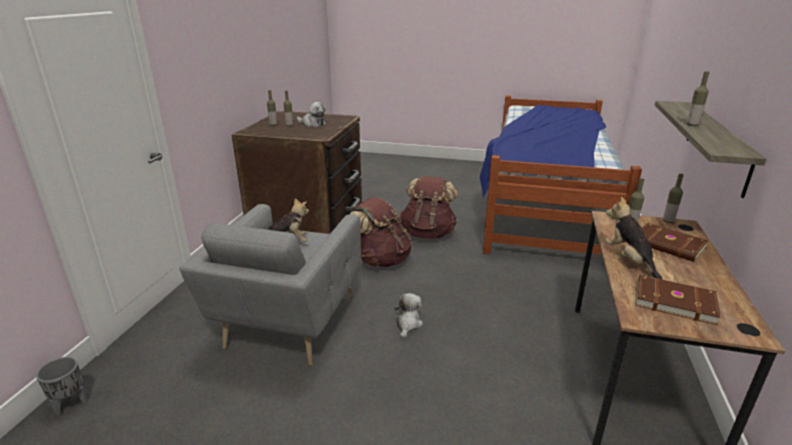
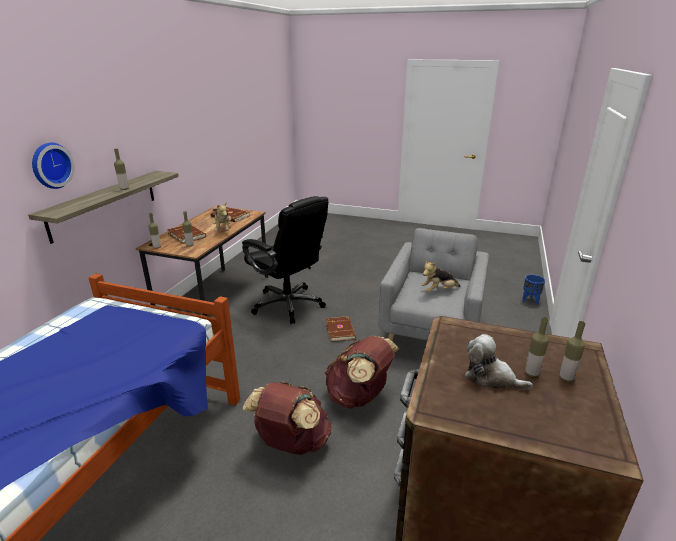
camera: 175 degrees left, 0 degrees up
grey planter [36,357,87,416] -> blue planter [522,275,545,304]
plush toy [394,293,423,339] -> brown book [326,316,356,342]
none -> wall clock [32,143,75,189]
none -> black office chair [242,196,329,324]

